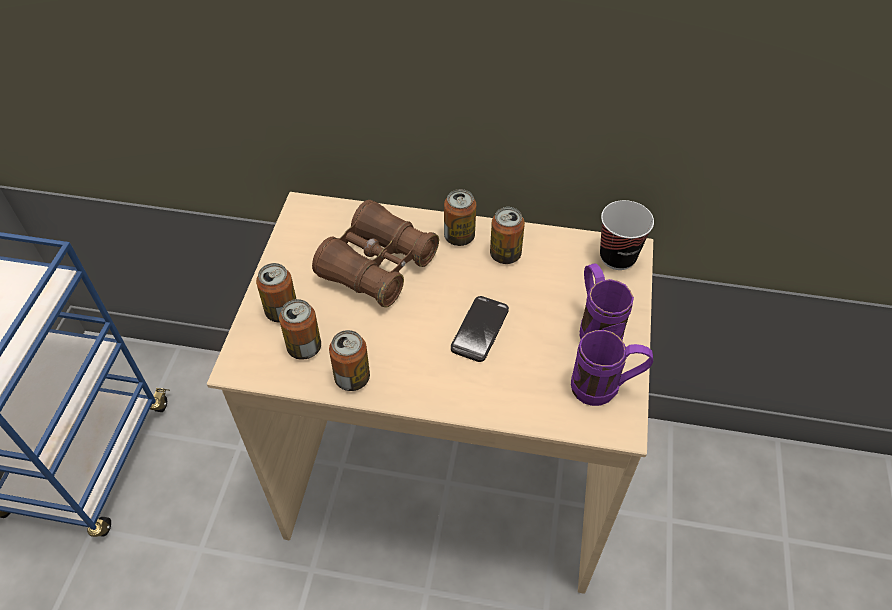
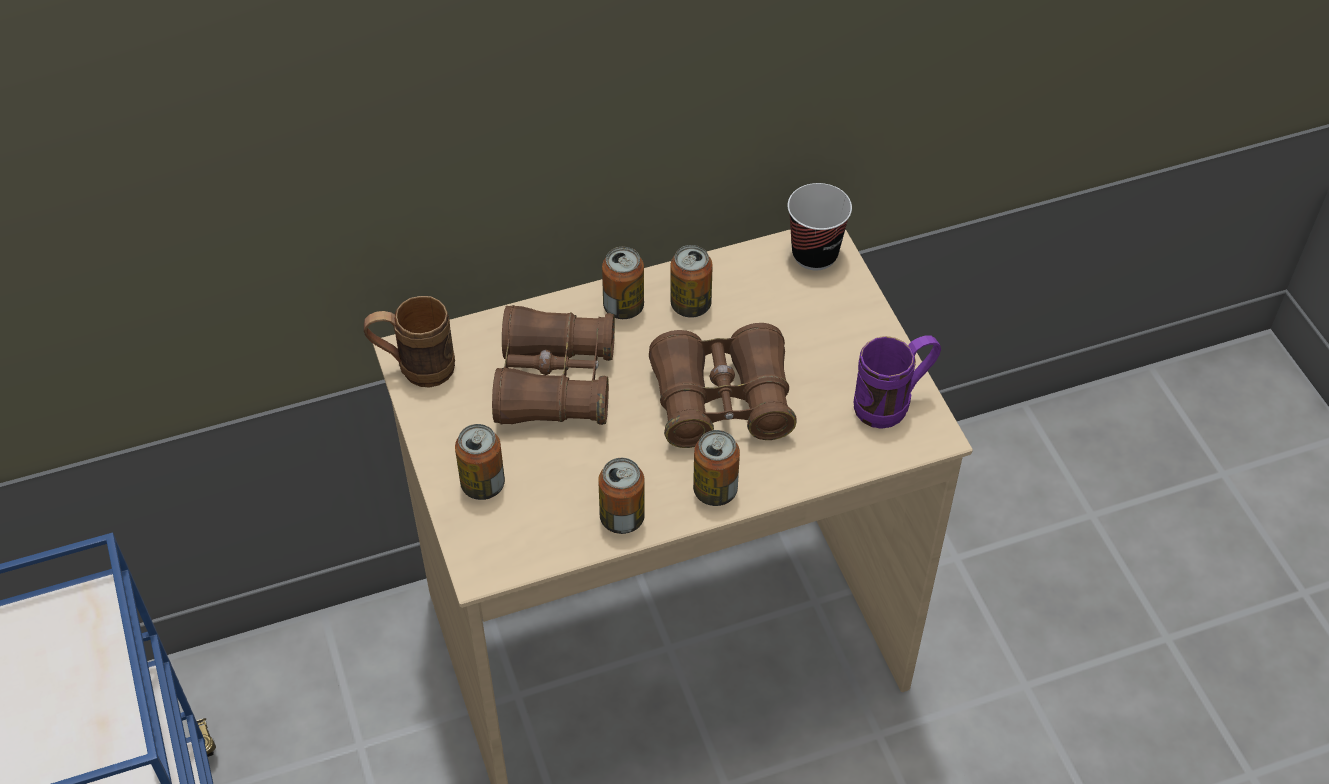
camera: 30 degrees left, 0 degrees up
can [279,299,321,360] -> can moved to [693,430,740,506]
phone [451,296,509,362] -> brown binoculars [649,323,797,448]
purple mug [579,263,634,340] -> none
none -> brown mug [364,296,455,388]

